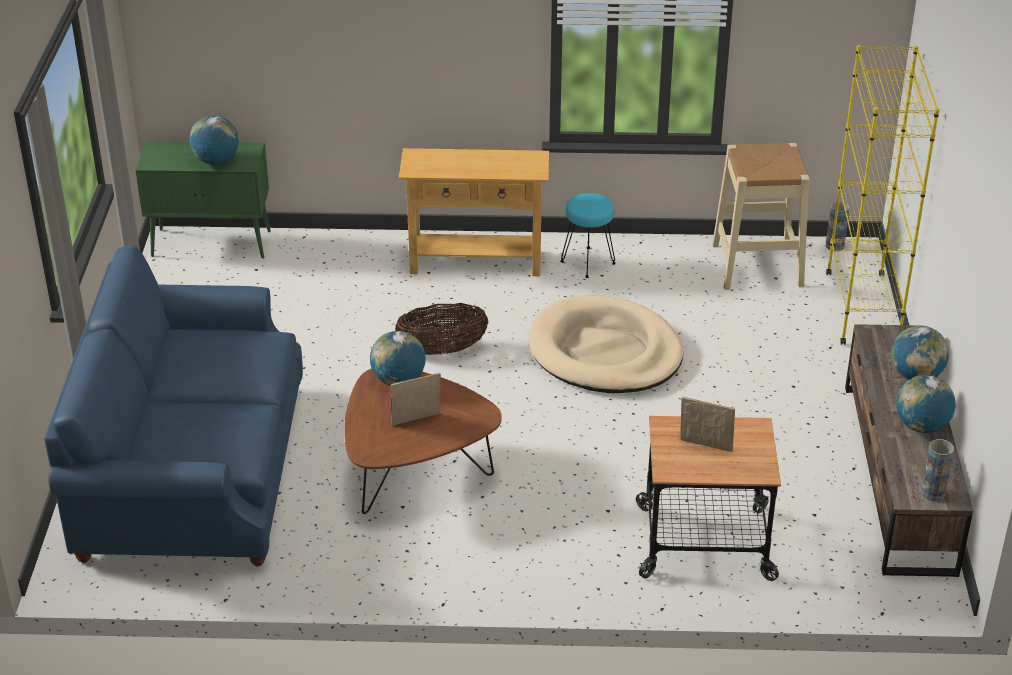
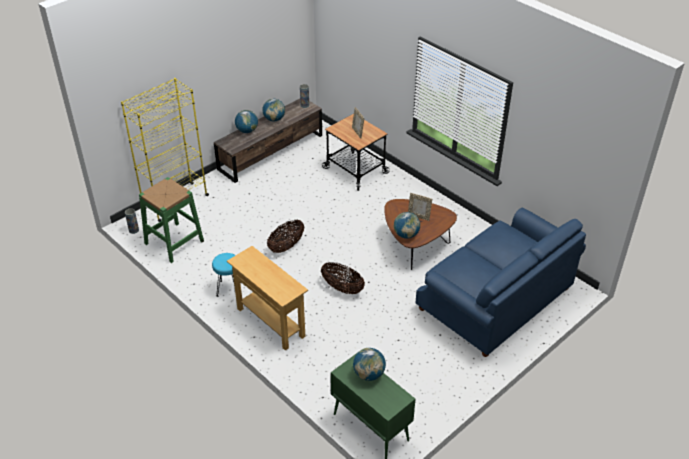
camera: 135 degrees left, 5 degrees up
beige dog bed [528,296,684,393] -> basket [267,219,304,253]
beige stool [712,143,810,290] -> green stool [139,177,204,263]

